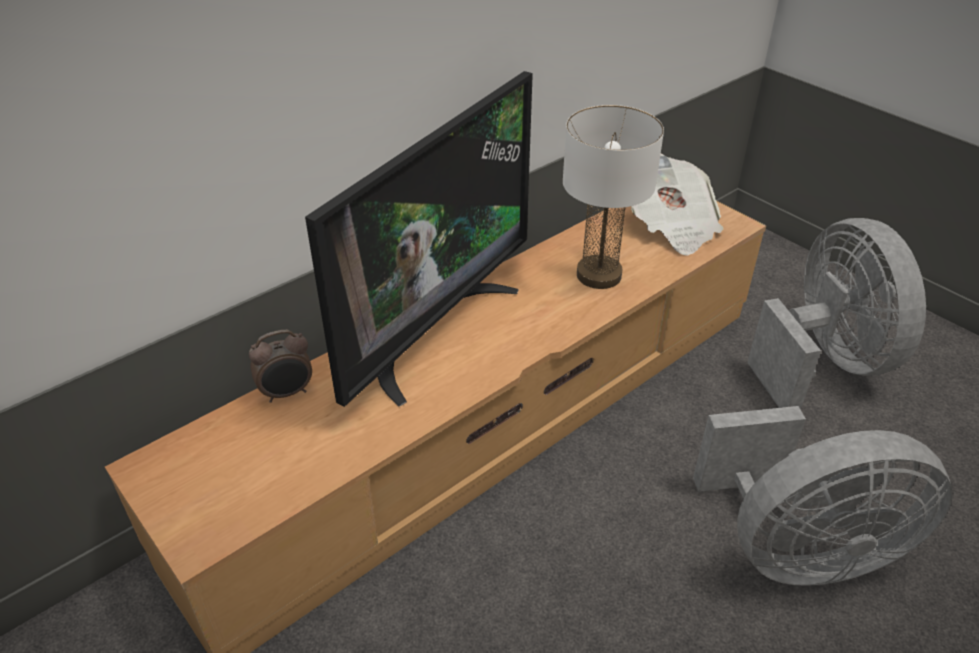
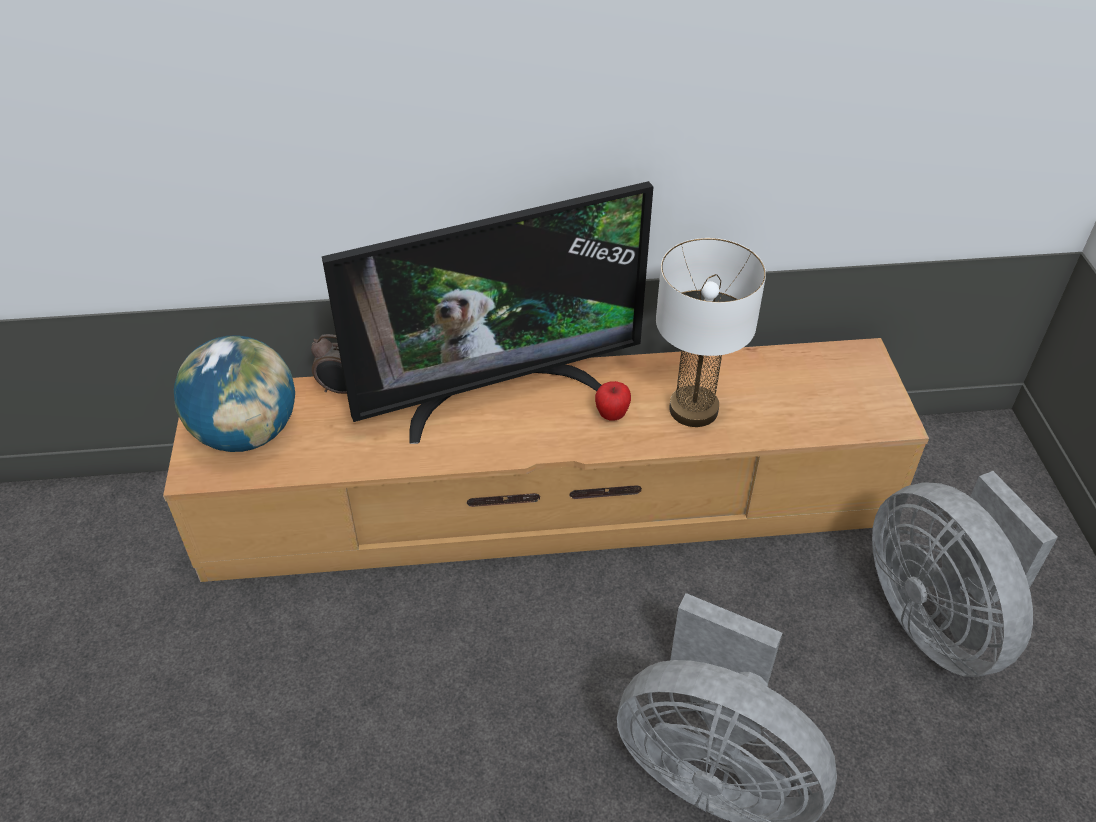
camera: 35 degrees right, 5 degrees up
newspaper [631,154,723,256] -> none
grey fan [747,218,926,410] -> grey fan turned 135 degrees clockwise [872,471,1058,677]
none -> globe [174,336,295,452]
none -> apple [595,381,631,421]

